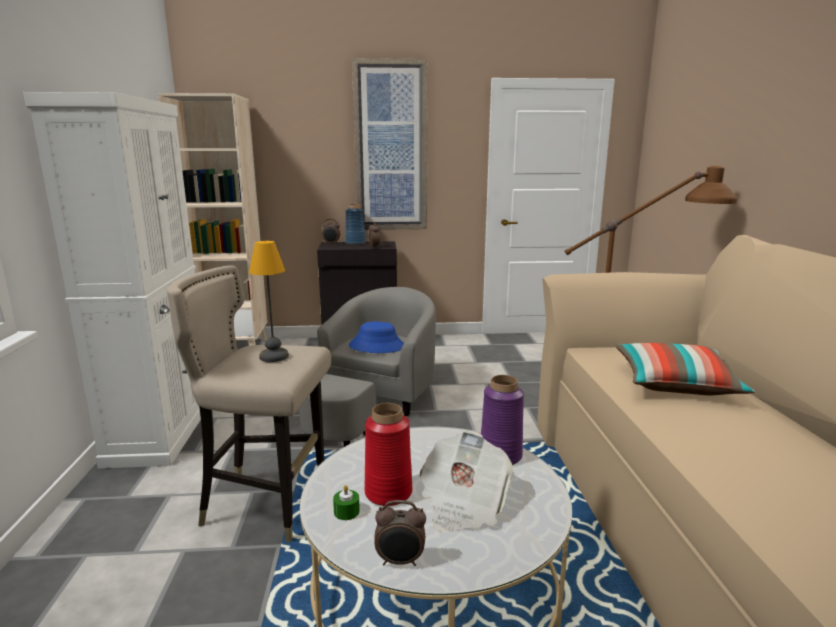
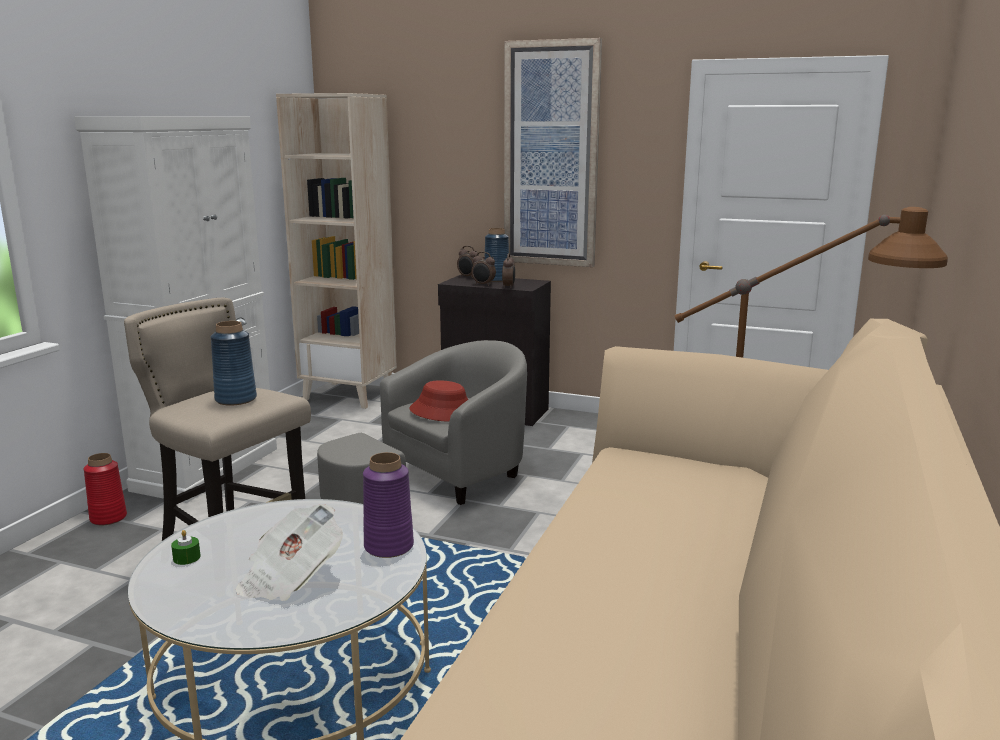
camera: 25 degrees right, 0 degrees up
table lamp [249,241,289,362] -> blue vase [211,321,257,406]
blue hat [349,321,404,353] -> red hat [409,380,468,422]
red vase [365,403,412,506] -> red vase moved to [84,453,127,525]
alarm clock [374,500,426,566] -> alarm clock moved to [471,252,496,286]
pillow [615,343,755,395] -> none

